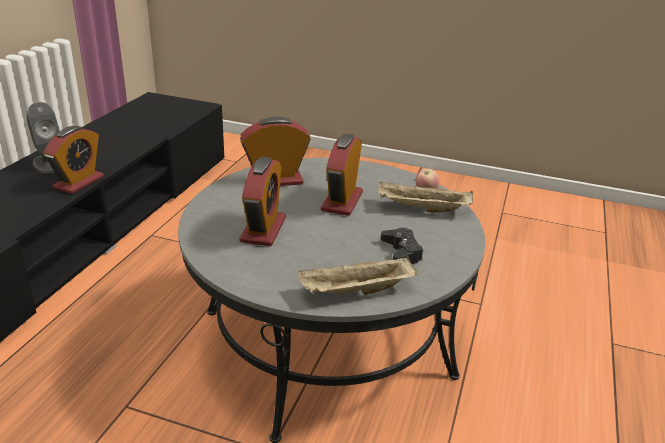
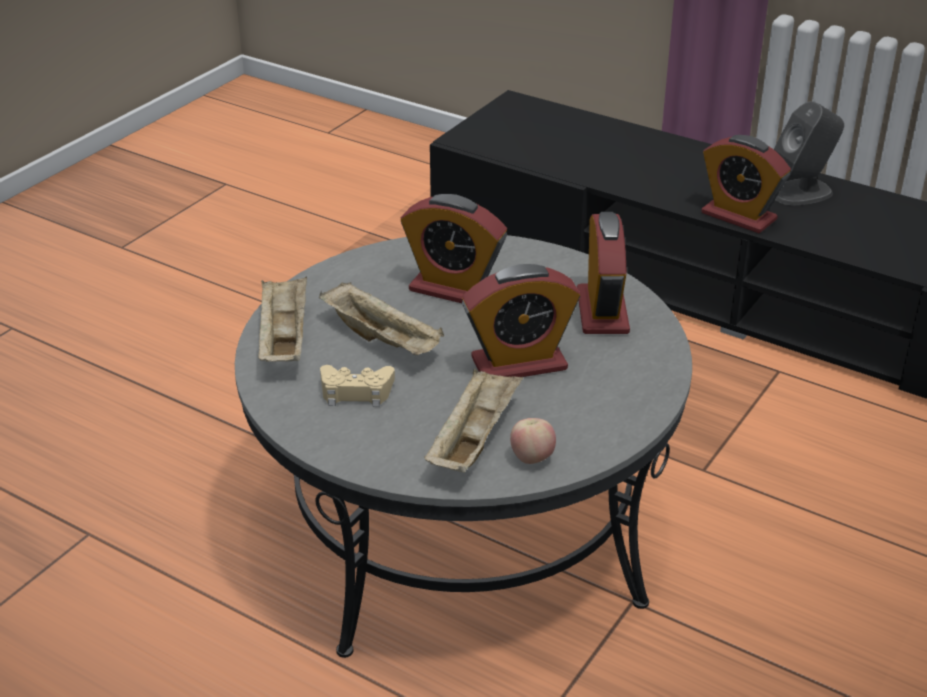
camera: 105 degrees right, 5 degrees up
alarm clock [321,134,363,216] -> alarm clock turned 135 degrees clockwise [462,264,580,377]
black game controller [381,228,423,264] -> beige game controller [320,365,395,407]
none -> beige tray [319,282,444,355]

